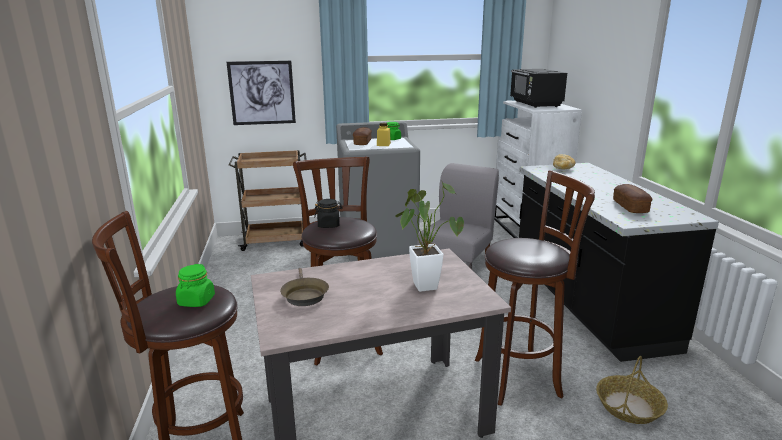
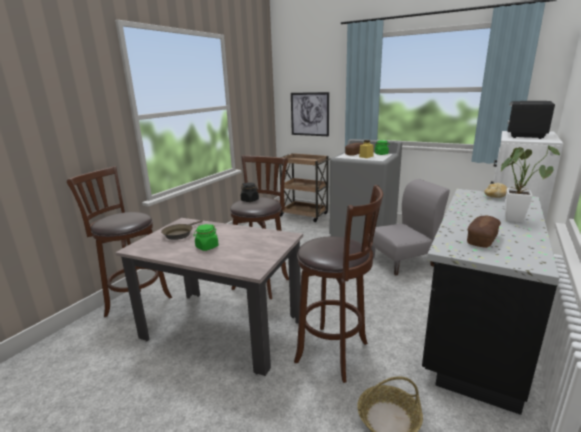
camera: 40 degrees right, 0 degrees up
green jar [176,264,215,307] -> green jar moved to [193,224,219,251]
potted plant [395,182,464,292] -> potted plant moved to [501,145,560,223]

